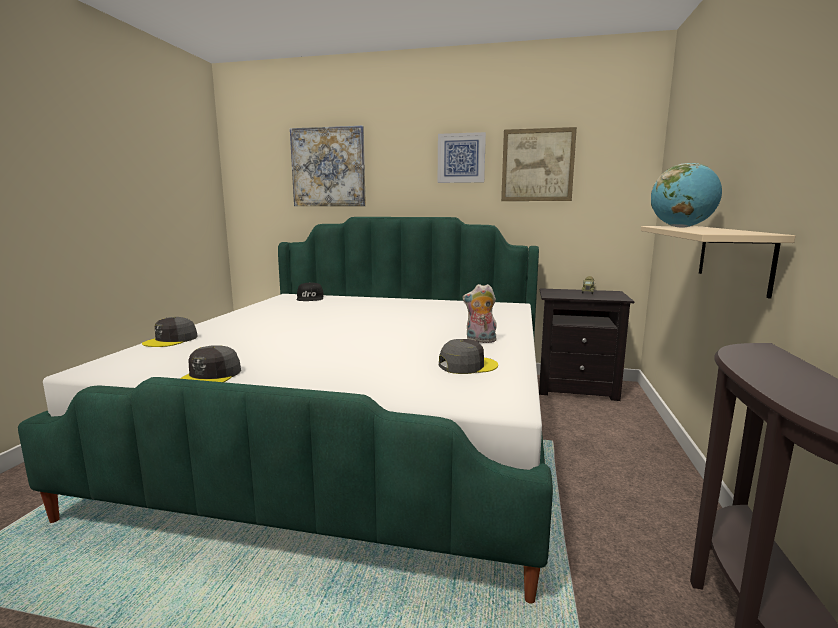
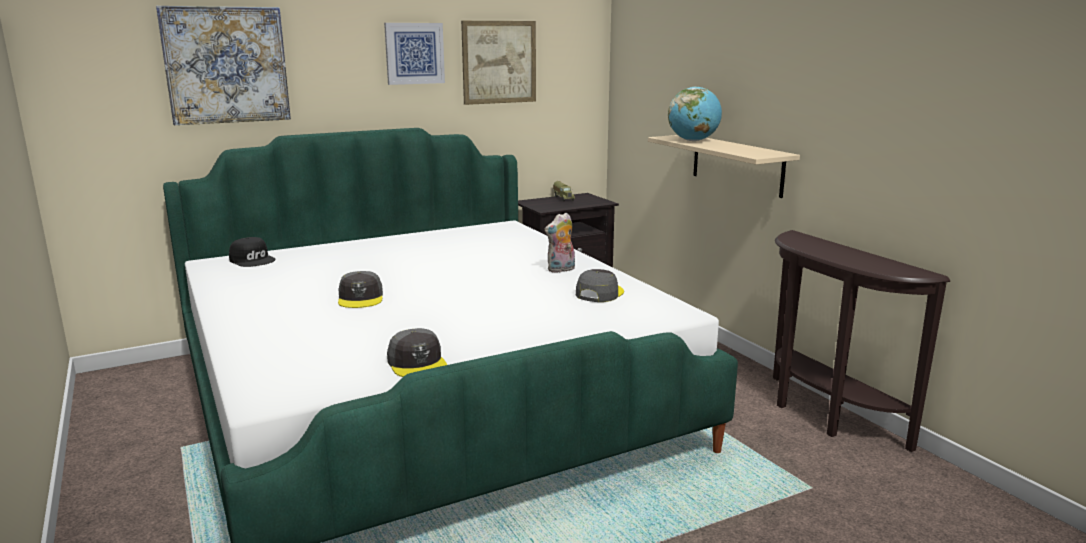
camera: 40 degrees left, 5 degrees up
grey cap [142,317,198,347] -> grey cap moved to [338,271,383,308]

